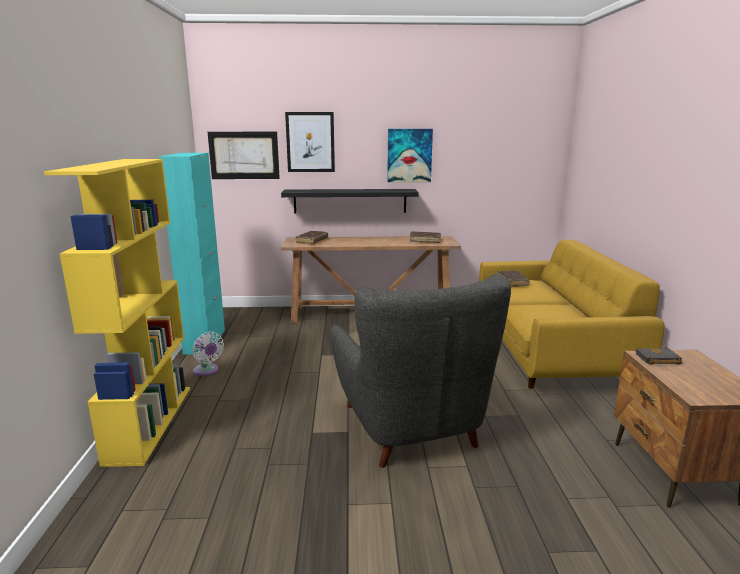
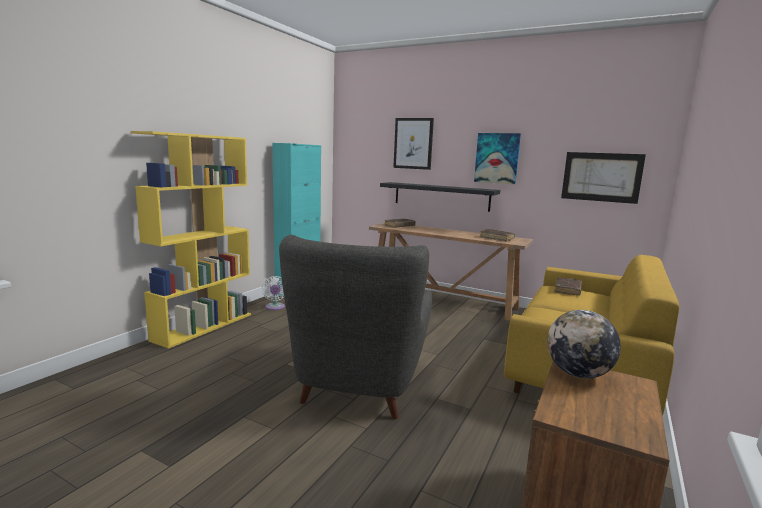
camera: 30 degrees right, 5 degrees down
picture [208,132,280,179] -> picture moved to [561,152,646,204]
black book [635,347,682,365] -> globe [547,310,621,378]

